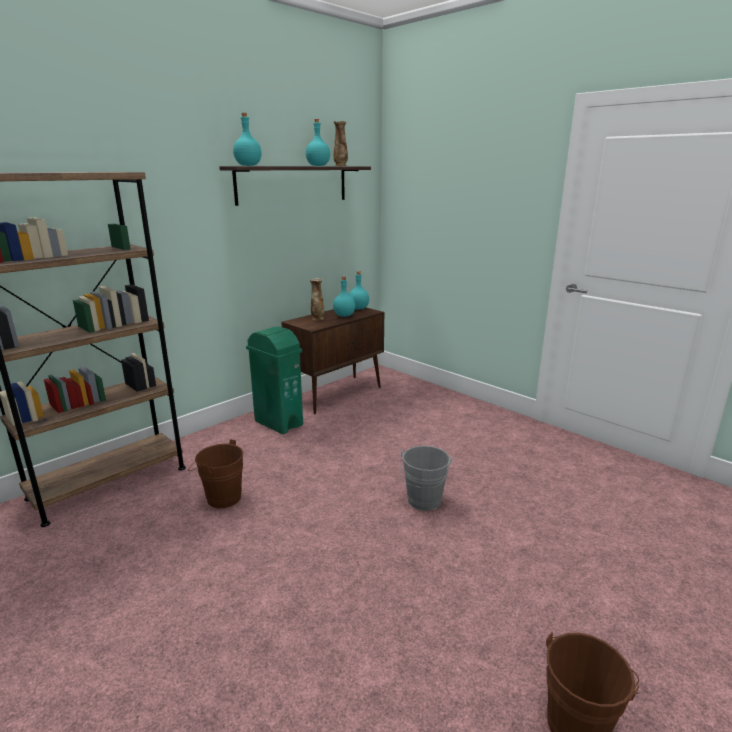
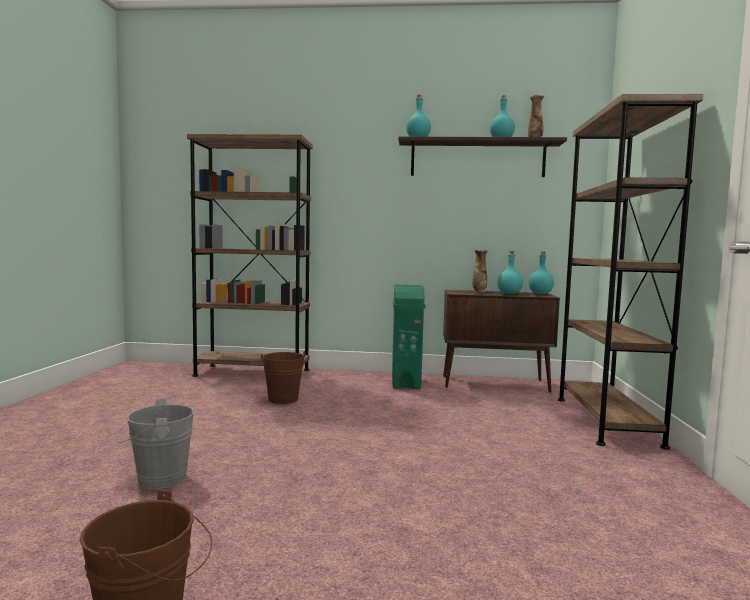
camera: 50 degrees right, 15 degrees down
grey bucket [400,445,453,511] -> grey bucket moved to [115,398,194,489]
none -> brown bookcase [558,94,703,450]

